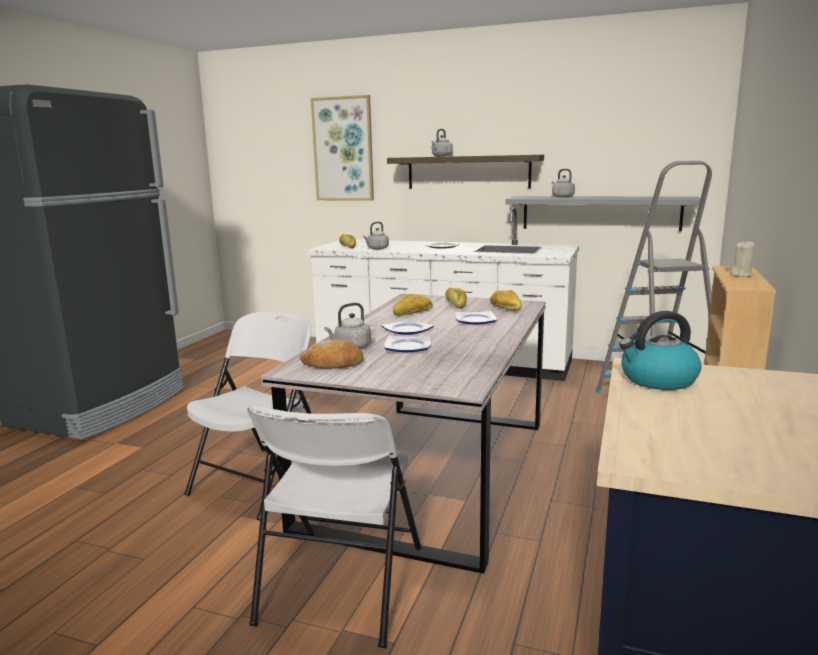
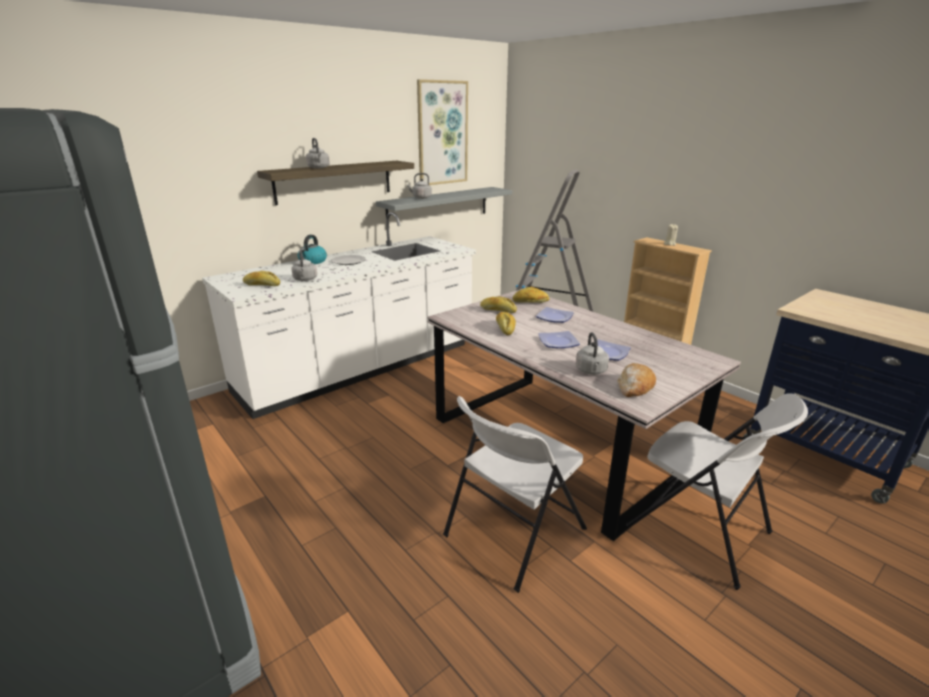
camera: 60 degrees left, 10 degrees up
white chair [184,311,312,521] -> white chair turned 105 degrees counterclockwise [443,396,587,593]
picture [311,95,374,201] -> picture moved to [417,79,468,185]
kettle [619,311,701,390] -> kettle moved to [298,235,327,264]

